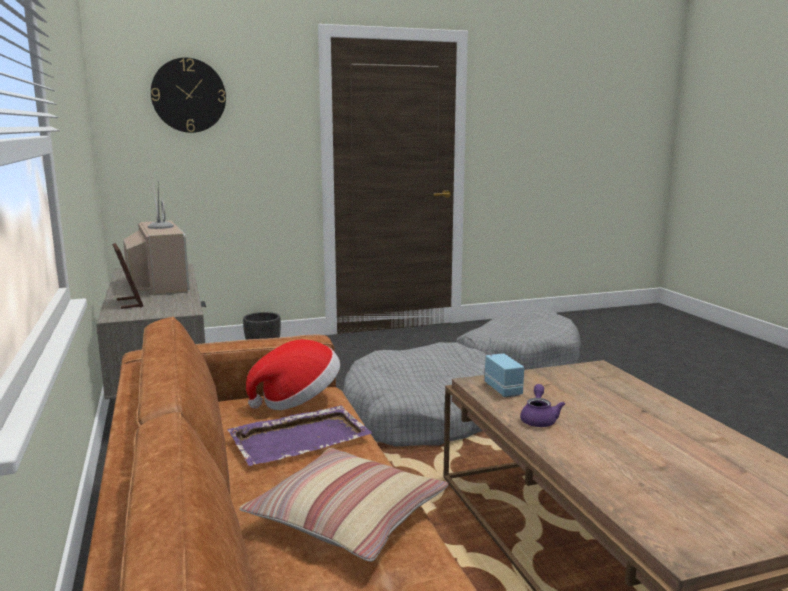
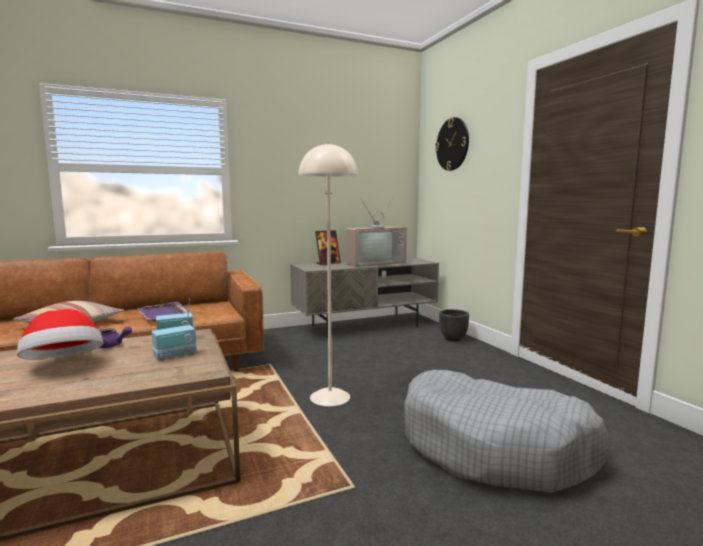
camera: 85 degrees right, 5 degrees down
hat [246,339,340,410] -> hat moved to [17,309,103,360]
grey dog bed [343,342,486,447] -> beige floor lamp [299,143,358,406]
none -> radio [152,309,197,361]

